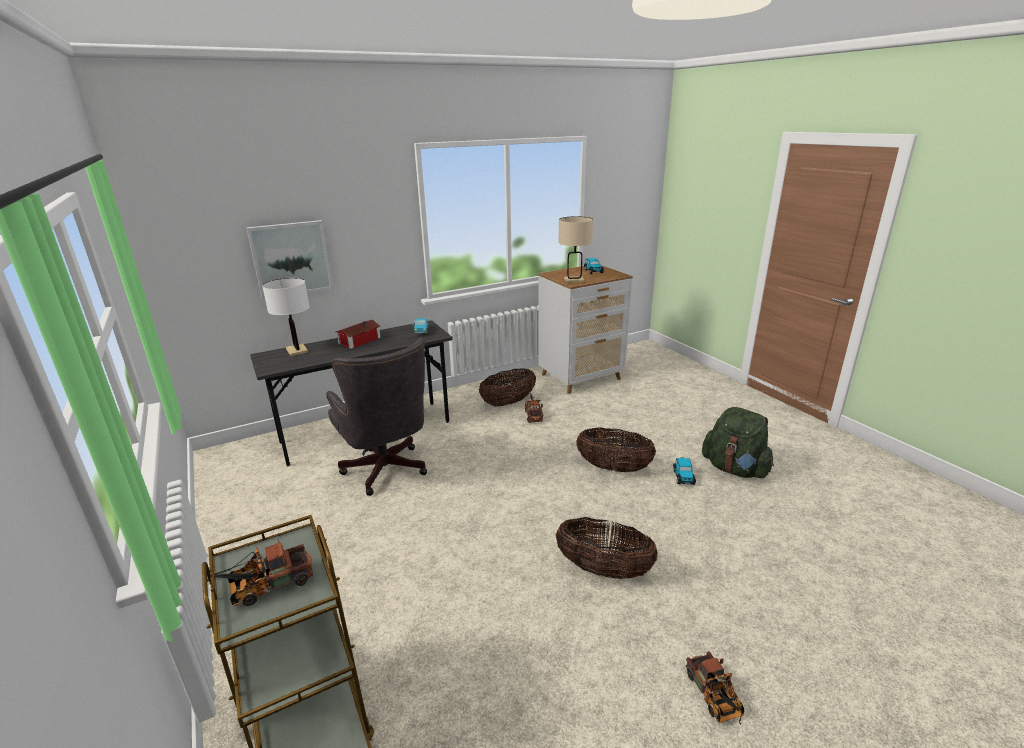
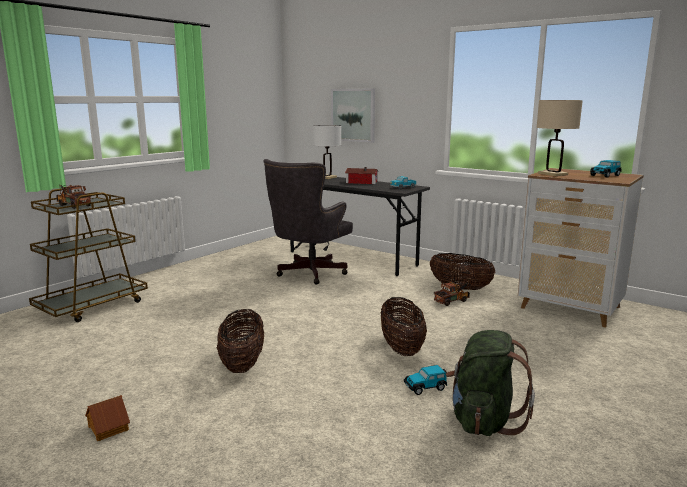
camera: 65 degrees right, 10 degrees down
toy truck [686,651,744,724] -> toy house [85,395,130,441]

